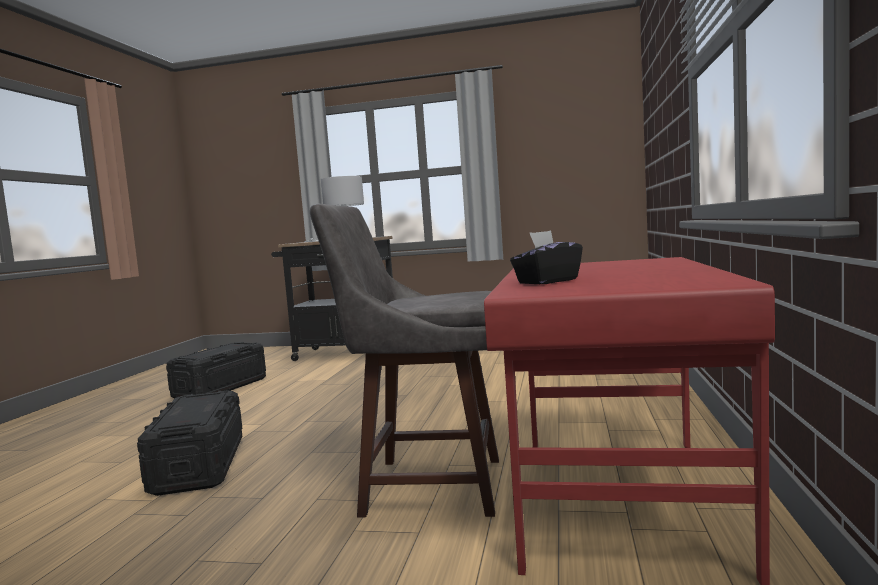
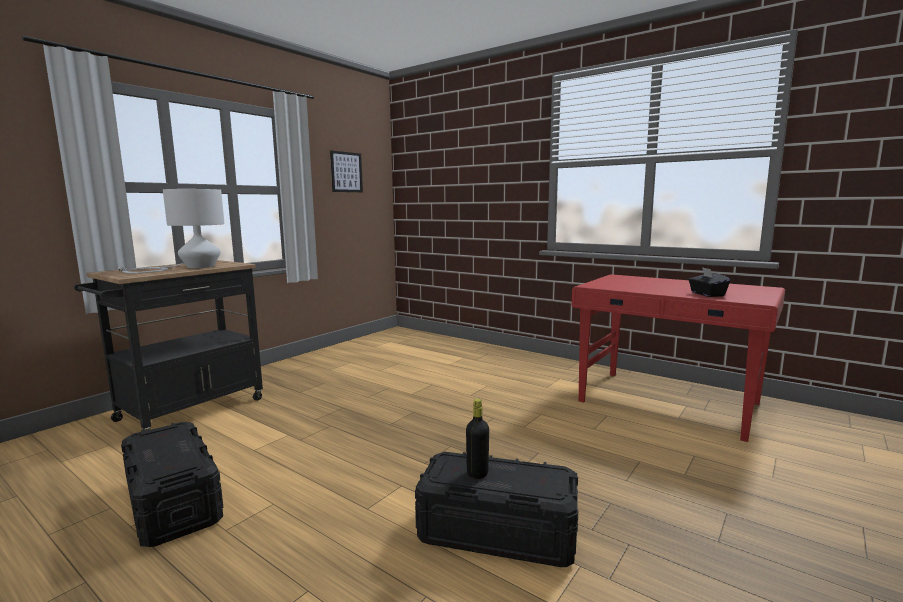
camera: 65 degrees left, 5 degrees up
grey stool [310,204,499,518] -> none
none -> picture [330,151,363,192]
none -> black bottle [466,399,489,479]

